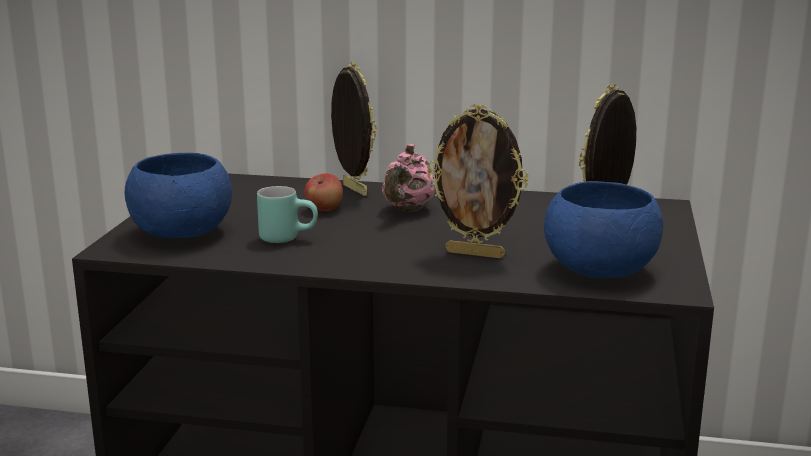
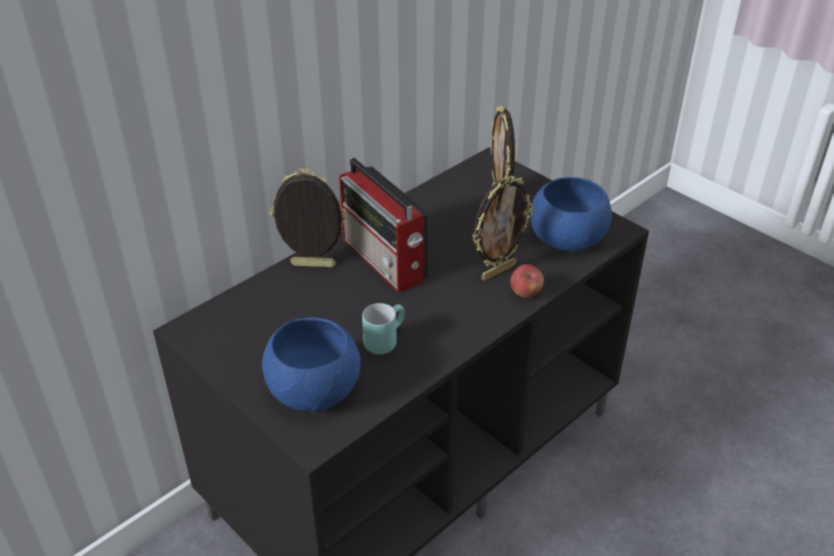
camera: 55 degrees left, 20 degrees up
apple [305,173,343,211] -> apple moved to [510,264,544,298]
pink teapot [382,144,435,212] -> radio [339,157,429,293]

